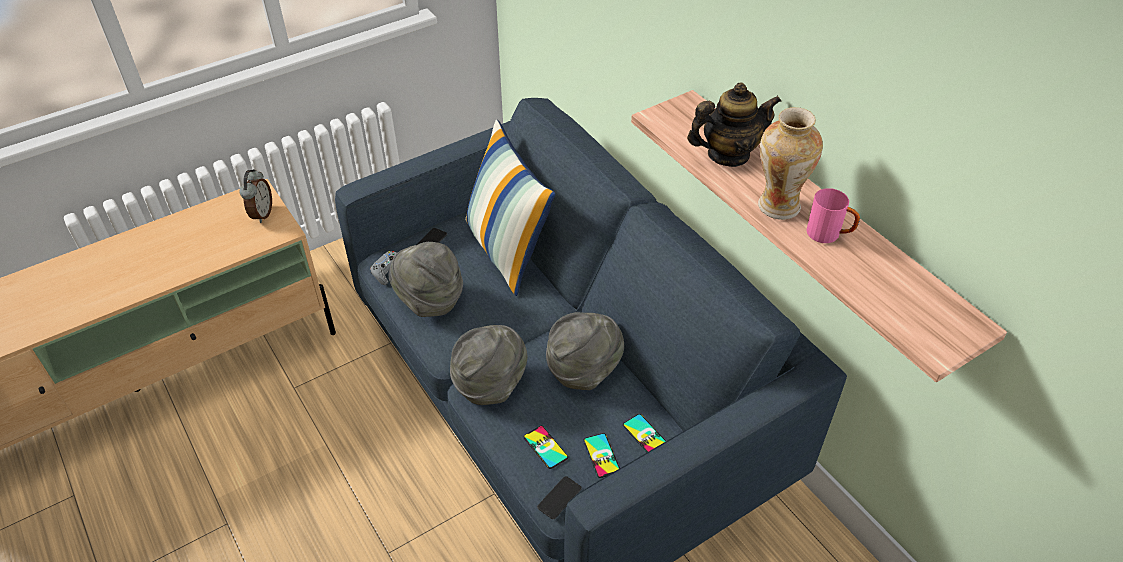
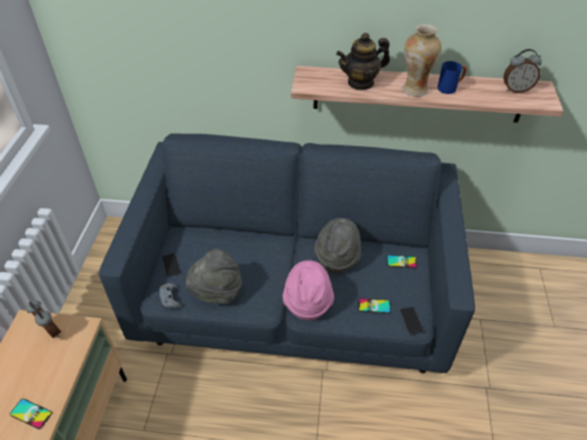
camera: 50 degrees left, 0 degrees up
grey hat [450,325,528,405] -> pink hat [283,260,334,320]
pillow [465,120,555,296] -> none
phone [583,433,620,478] -> phone moved to [10,398,52,429]
teapot [687,82,781,167] -> teapot turned 135 degrees counterclockwise [336,33,390,90]
pink mug [806,188,860,243] -> blue mug [437,61,466,94]
none -> alarm clock [503,49,542,93]

